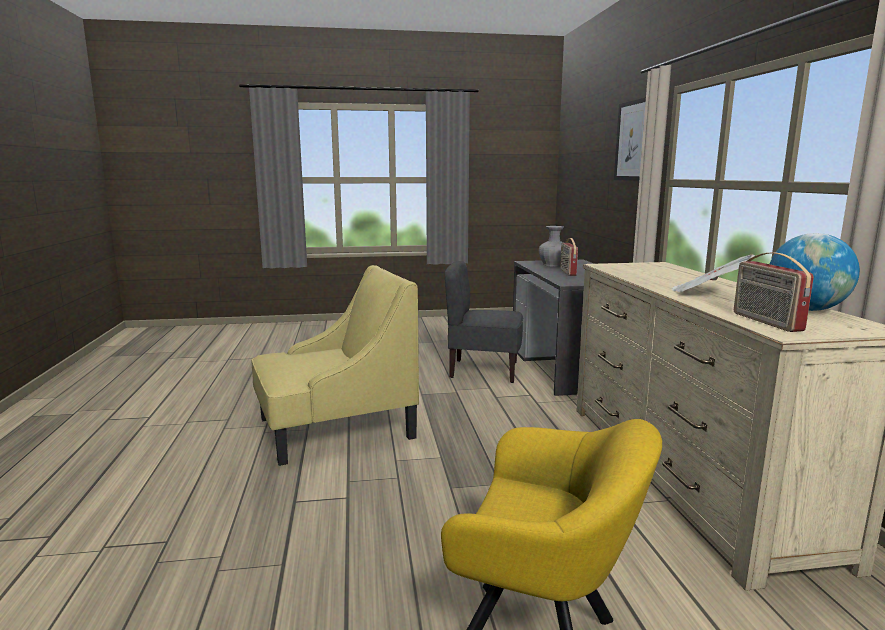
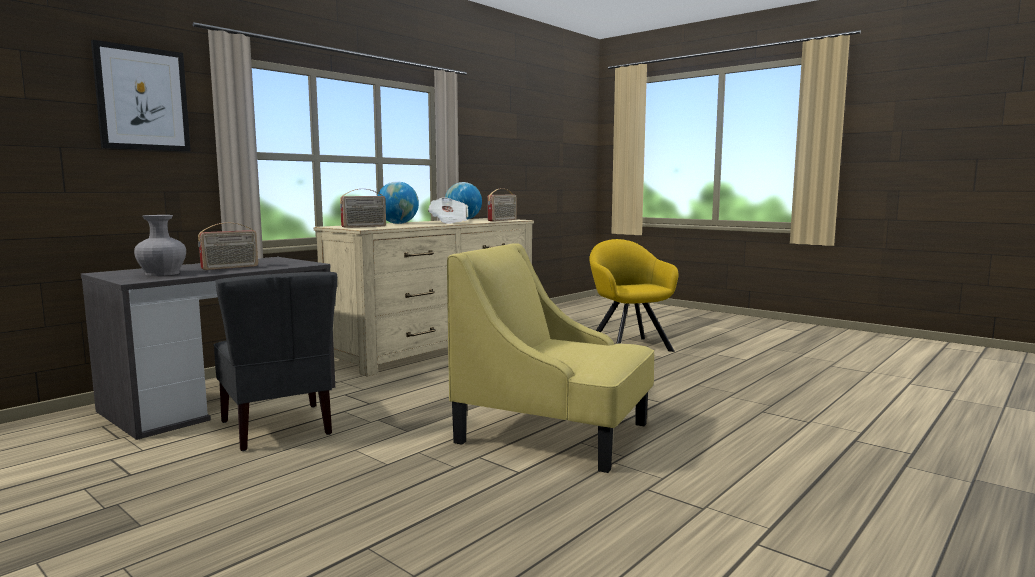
camera: 130 degrees left, 5 degrees down
none -> radio [340,189,386,228]
none -> globe [377,181,419,224]

